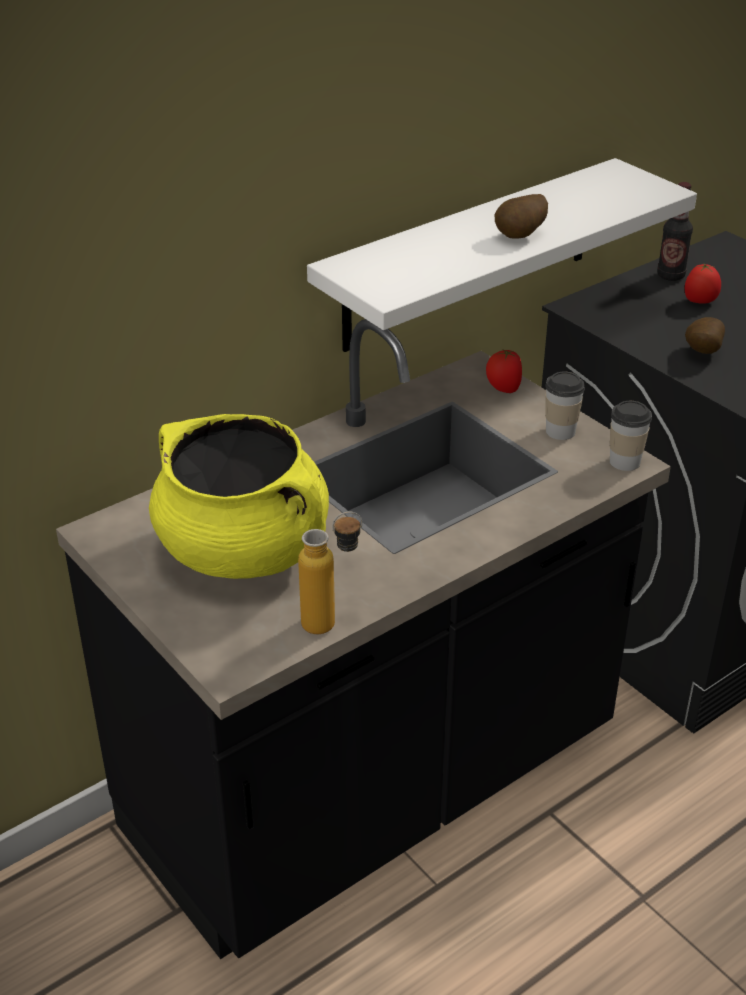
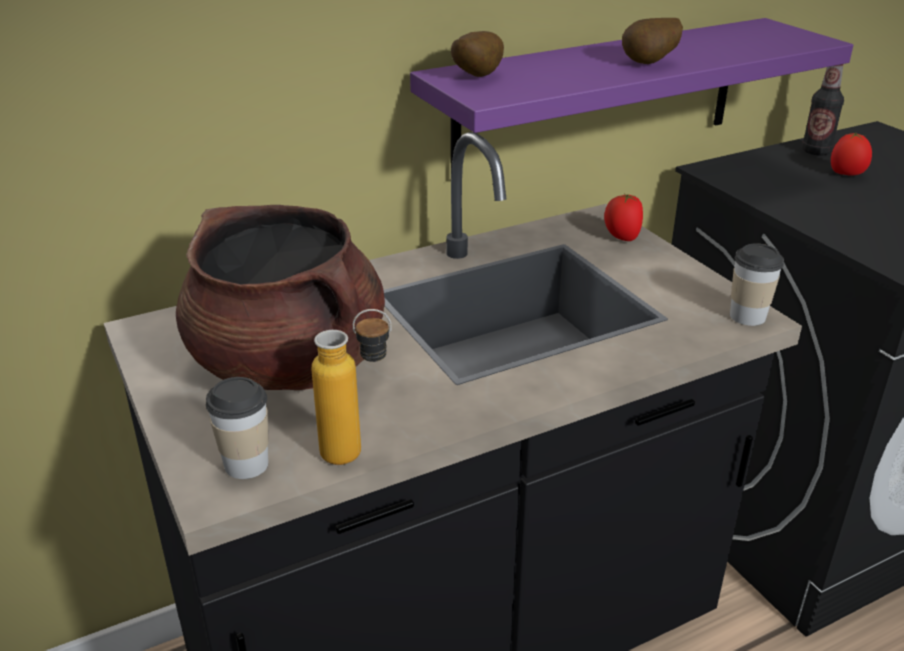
camera: 10 degrees right, 5 degrees down
yellow cooking pot [149,414,329,579] -> brown cooking pot [176,205,385,390]
white shelf [307,158,697,352] -> purple shelf [410,18,853,171]
cup [545,372,585,440] -> cup moved to [206,377,269,479]
potato [685,317,725,354] -> potato moved to [451,31,504,77]

